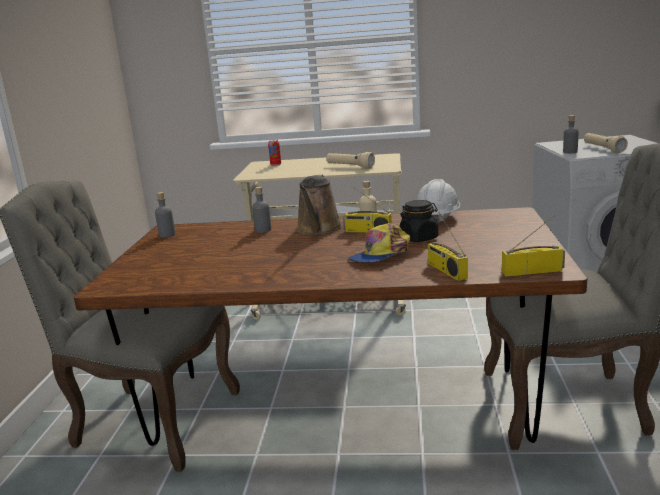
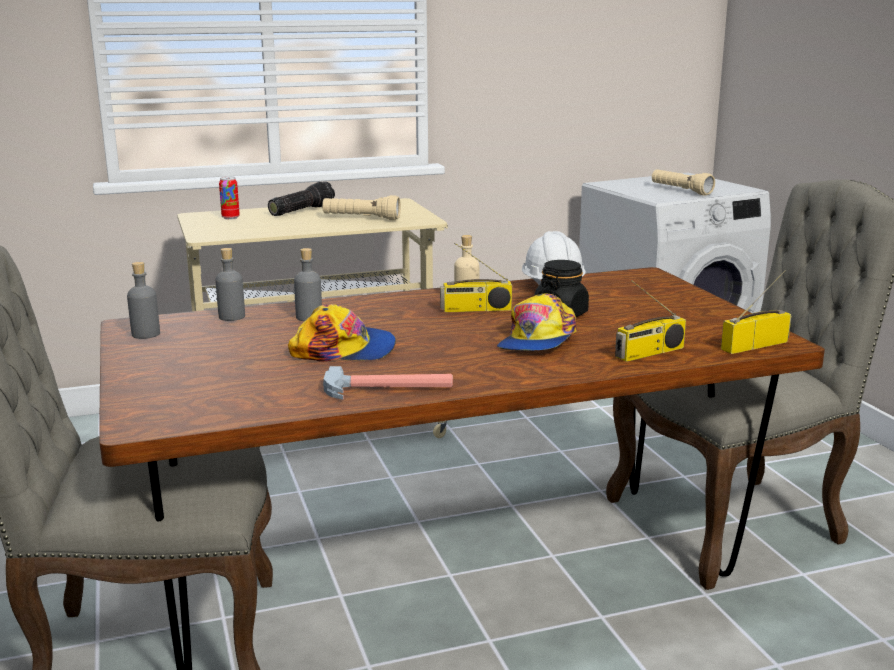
camera: 25 degrees left, 0 degrees up
brown watering can [296,175,342,235] -> none
radio [428,212,468,281] -> radio turned 75 degrees counterclockwise [615,280,686,362]
grey bottle [563,115,579,154] -> grey bottle moved to [215,248,245,321]
none -> flashlight [268,182,335,216]
none -> cap [288,304,396,362]
none -> hammer [323,366,453,400]

